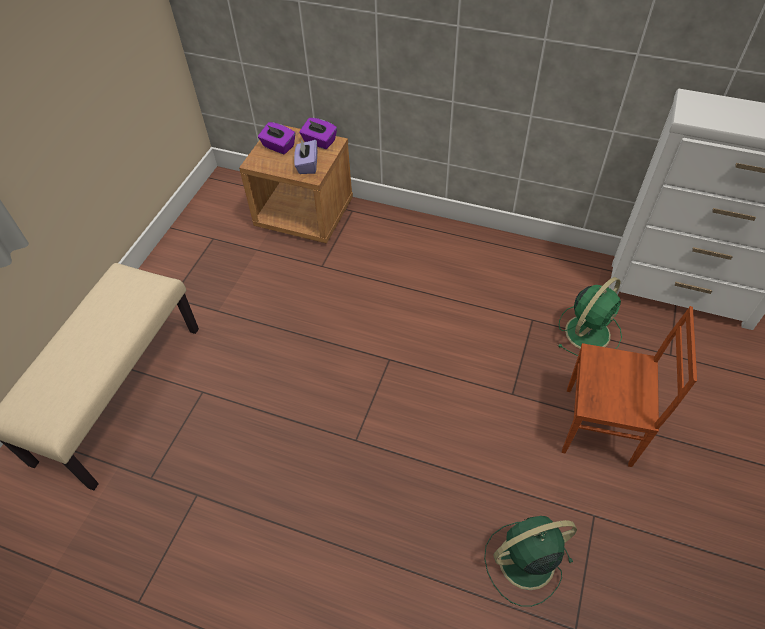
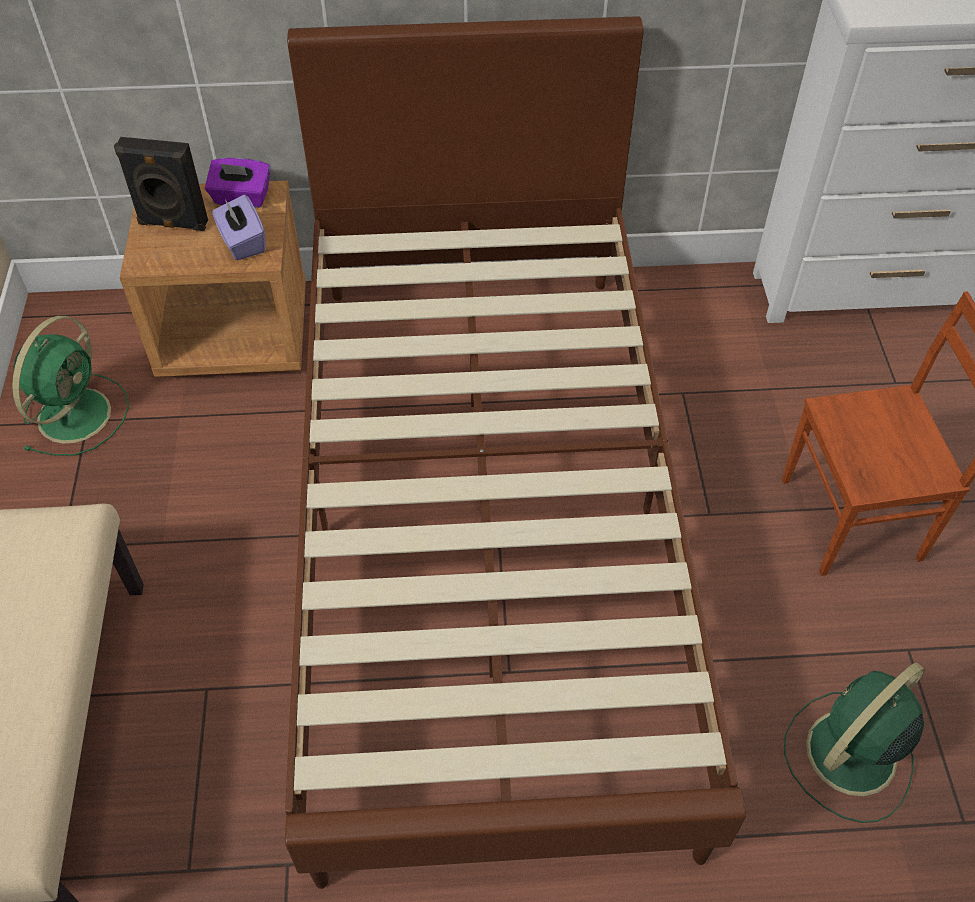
camera: 25 degrees left, 0 degrees up
purple tissue box [258,122,295,154] -> black speaker [114,137,208,231]
green fan [558,277,622,356] -> green fan moved to [12,316,129,456]
none -> brown bed [285,16,746,889]

